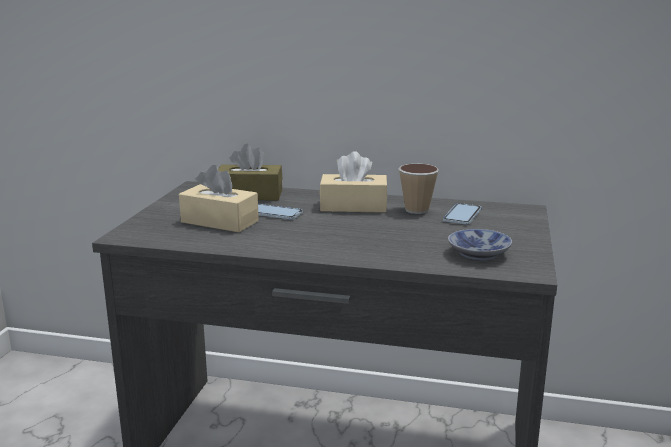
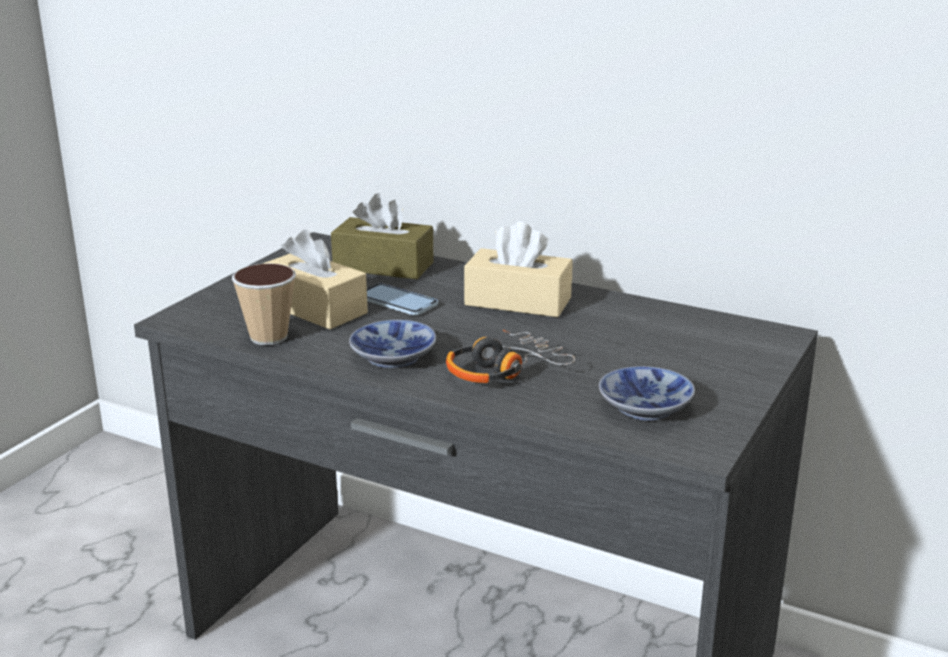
camera: 15 degrees right, 5 degrees up
cup [399,164,439,214] -> cup moved to [232,263,296,345]
phone [443,203,482,224] -> none
none -> bowl [349,320,436,368]
none -> headphones [446,329,575,383]

